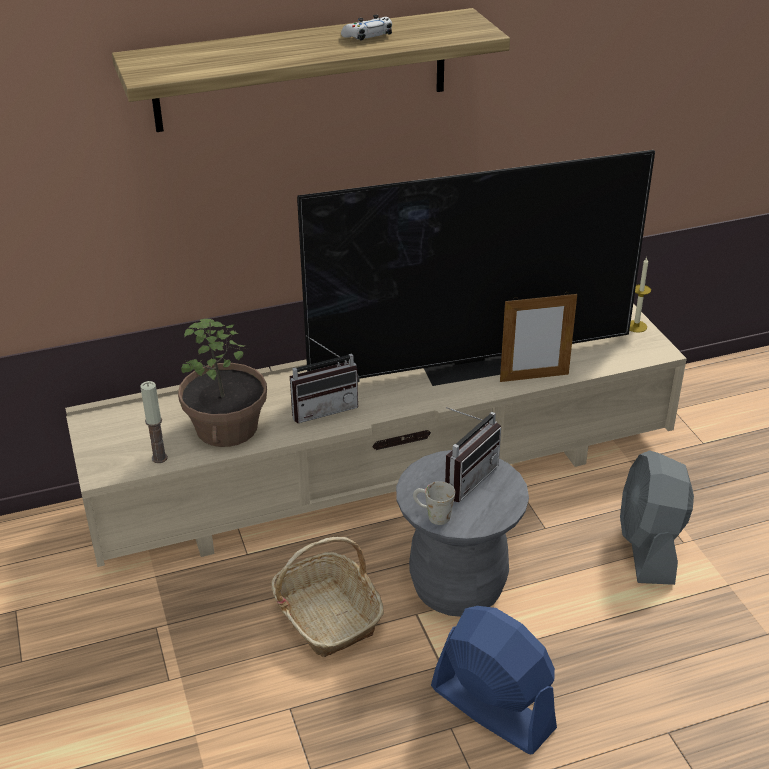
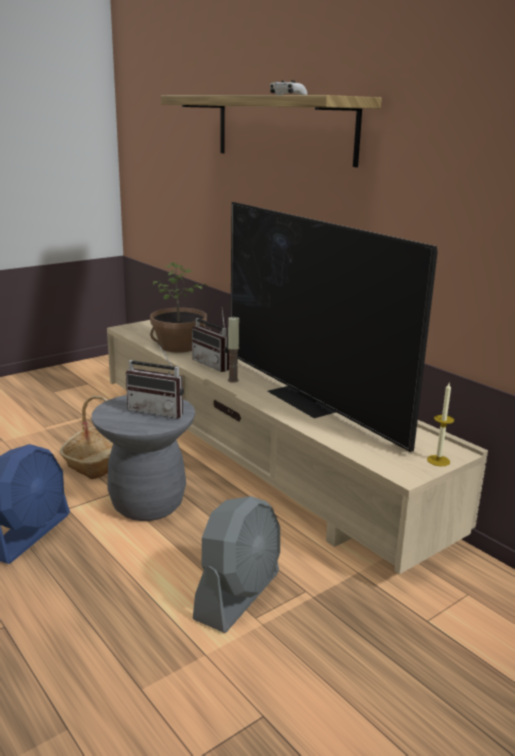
camera: 70 degrees right, 15 degrees down
candle [140,381,168,463] -> candle moved to [228,317,239,383]
white mug [413,481,455,525] -> none
picture frame [500,292,577,382] -> none
grey fan [620,450,694,585] -> grey fan turned 135 degrees clockwise [193,496,280,633]

